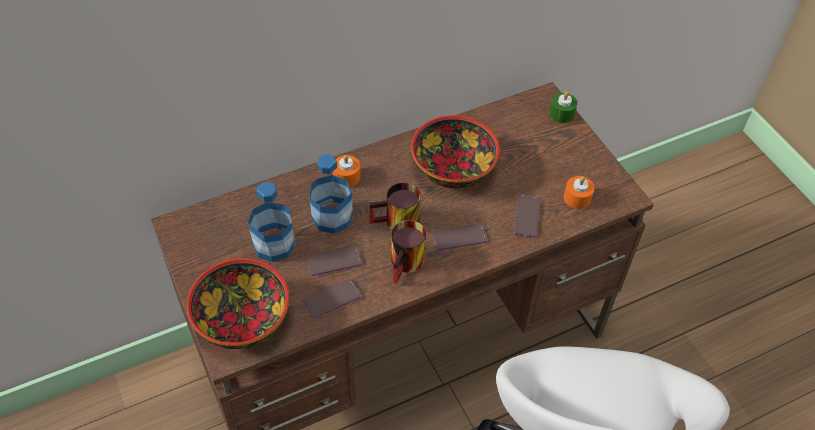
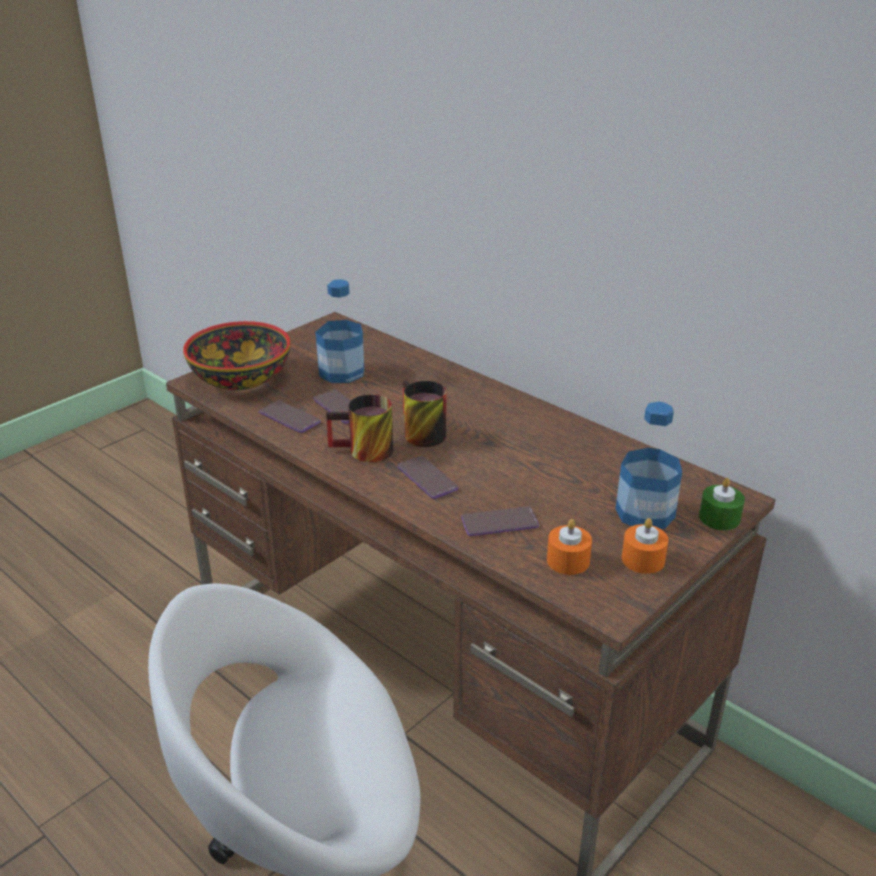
camera: 70 degrees right, 20 degrees down
bottle [310,154,353,234] -> bottle moved to [615,402,682,529]
orange candle [333,155,360,187] -> orange candle moved to [622,518,669,574]
bowl [411,115,500,188] -> none

